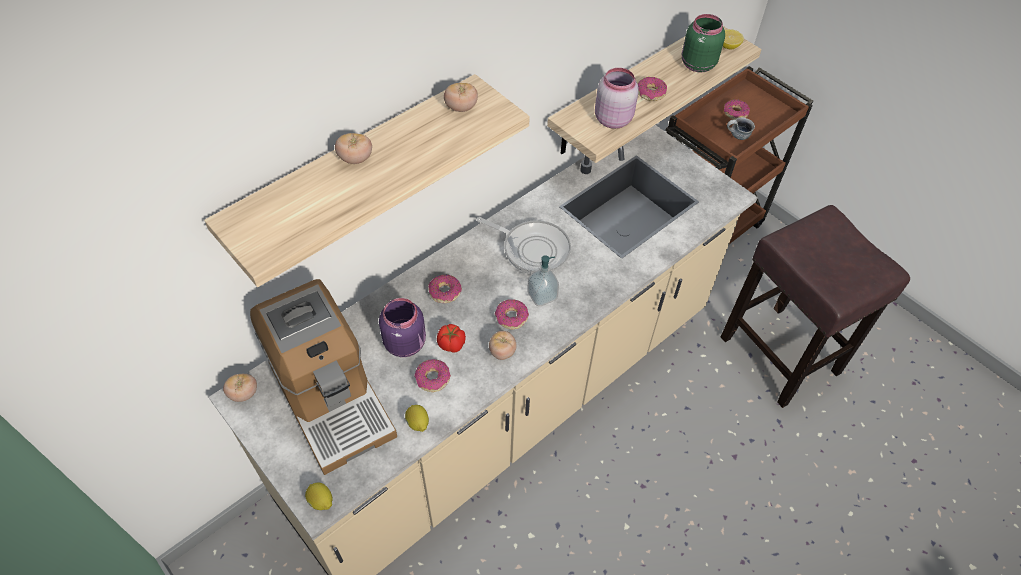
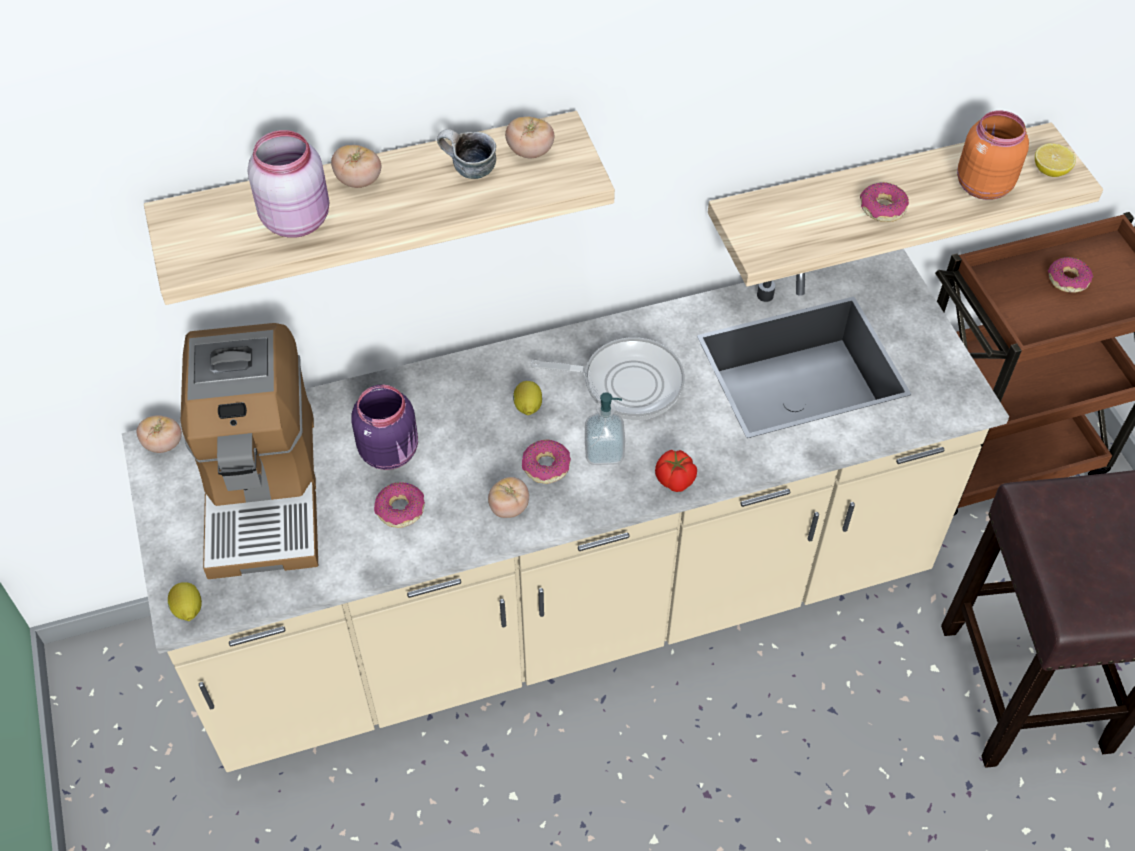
camera: 25 degrees right, 0 degrees up
lemon [405,405,429,432] -> lemon moved to [513,381,542,415]
donut [428,275,462,303] -> none
tomato [437,324,466,353] -> tomato moved to [655,450,697,492]
frying pan [476,217,571,274] -> frying pan turned 45 degrees counterclockwise [531,337,685,420]
pink jar [595,68,639,129] -> pink jar moved to [248,130,329,238]
green jar [682,14,725,73] -> orange jar [957,110,1029,200]
mug [727,117,755,140] -> mug moved to [437,129,496,179]

